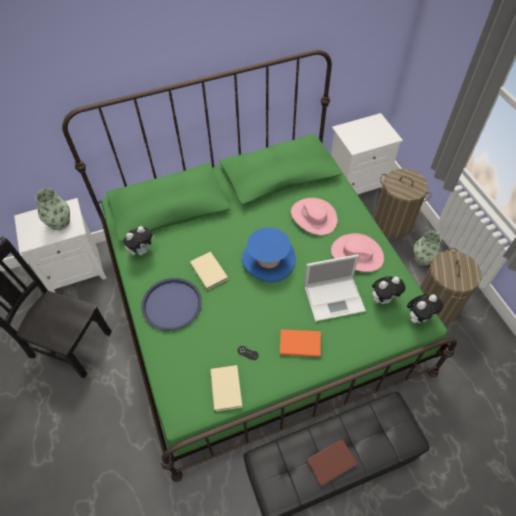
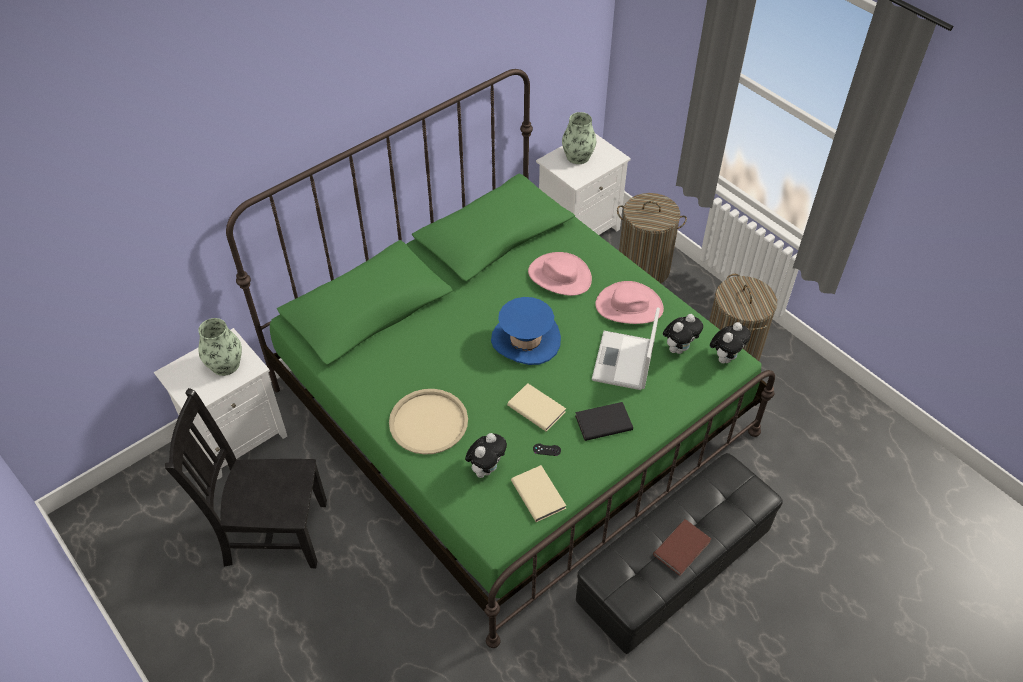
camera: 20 degrees left, 5 degrees down
plush toy [124,226,155,255] -> plush toy moved to [465,433,507,478]
blue tray [141,278,202,331] -> beige tray [389,389,468,455]
beige book [190,252,228,290] -> beige book moved to [507,383,566,432]
orange book [280,329,321,357] -> black book [575,402,633,441]
laptop [304,254,366,322] -> laptop turned 135 degrees clockwise [592,307,660,390]
vase [413,231,441,266] -> vase moved to [562,112,596,164]

